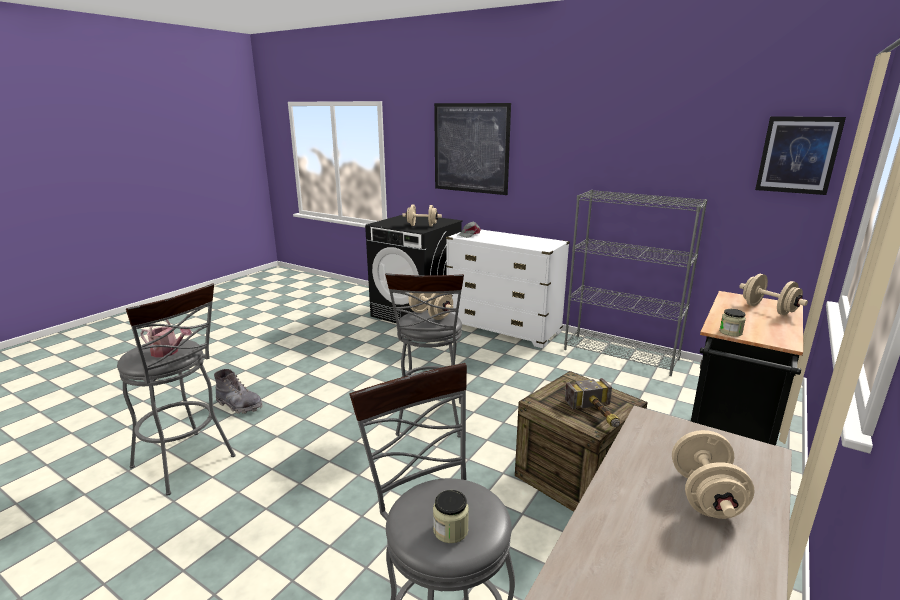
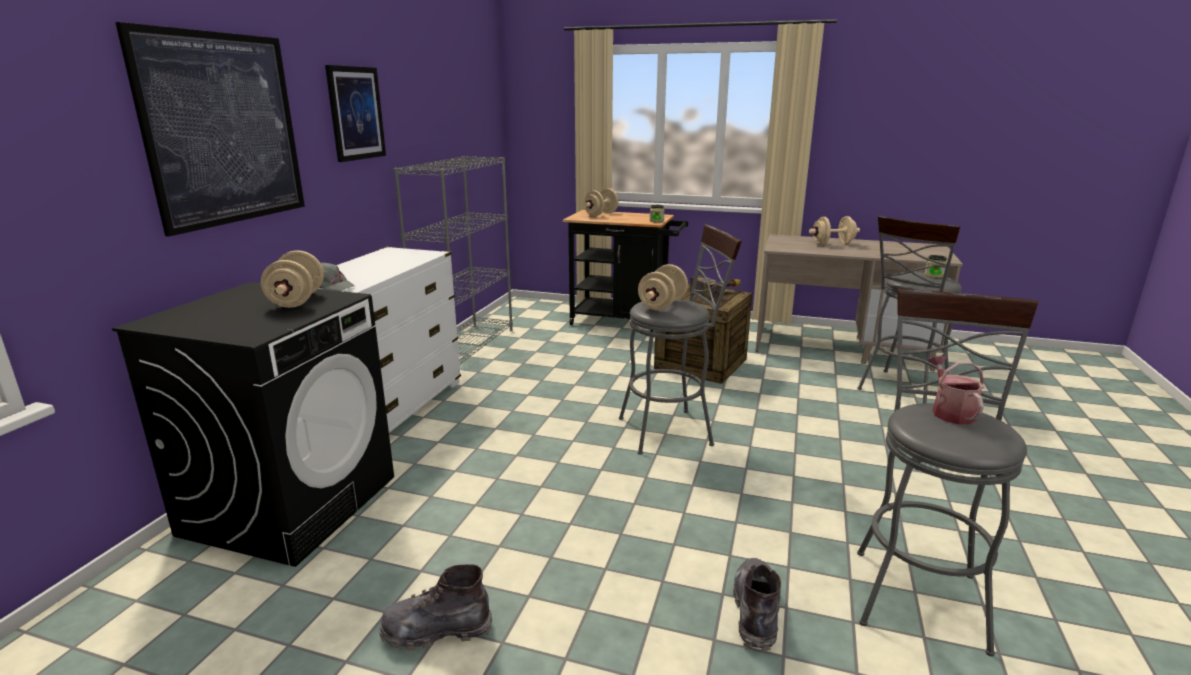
camera: 105 degrees left, 0 degrees up
picture [755,116,846,195] -> picture moved to [325,65,386,162]
none -> grey boot [379,565,492,651]

